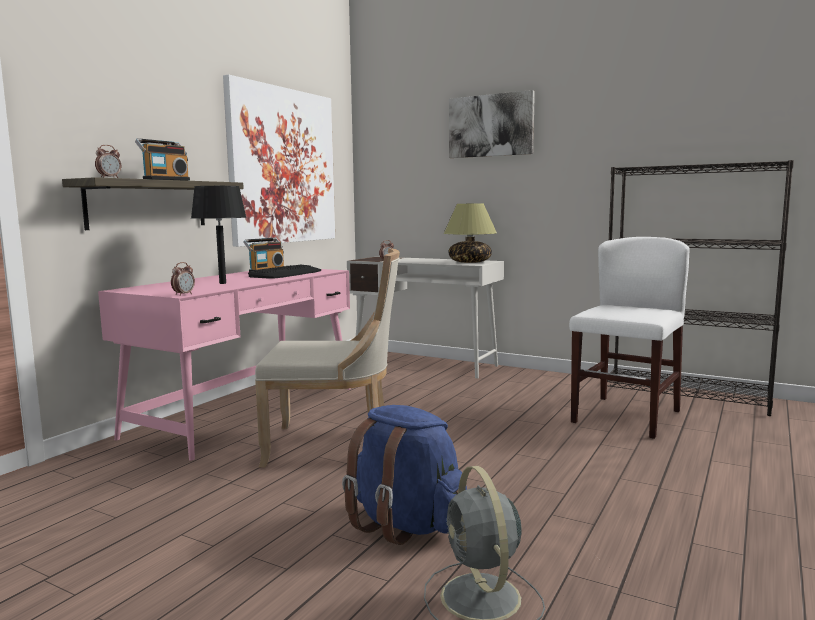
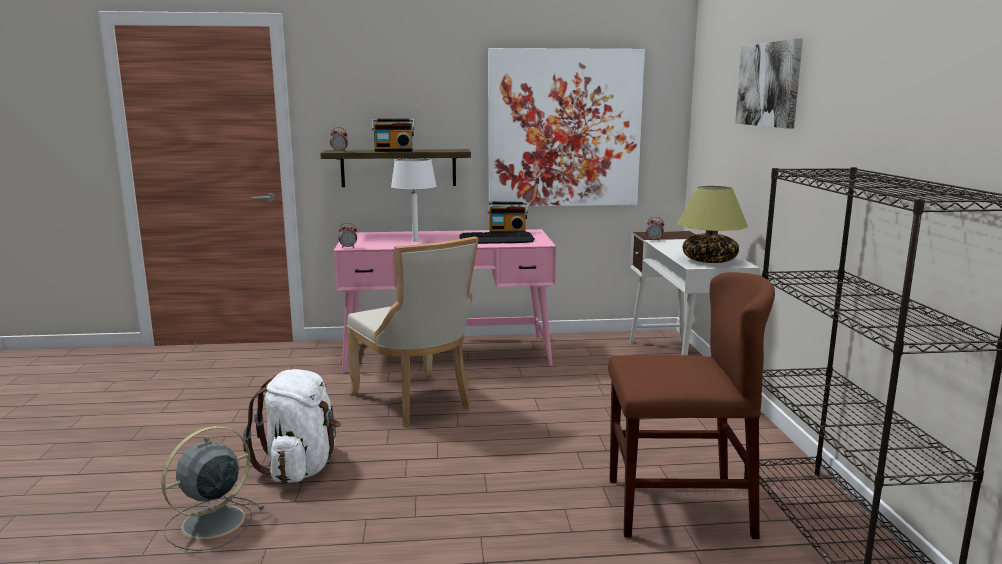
camera: 55 degrees right, 5 degrees up
black table lamp [191,186,247,284] -> white table lamp [391,158,437,242]
blue backpack [342,405,467,545] -> white backpack [243,369,341,483]
white chair [569,237,690,439] -> brown chair [608,272,775,539]

